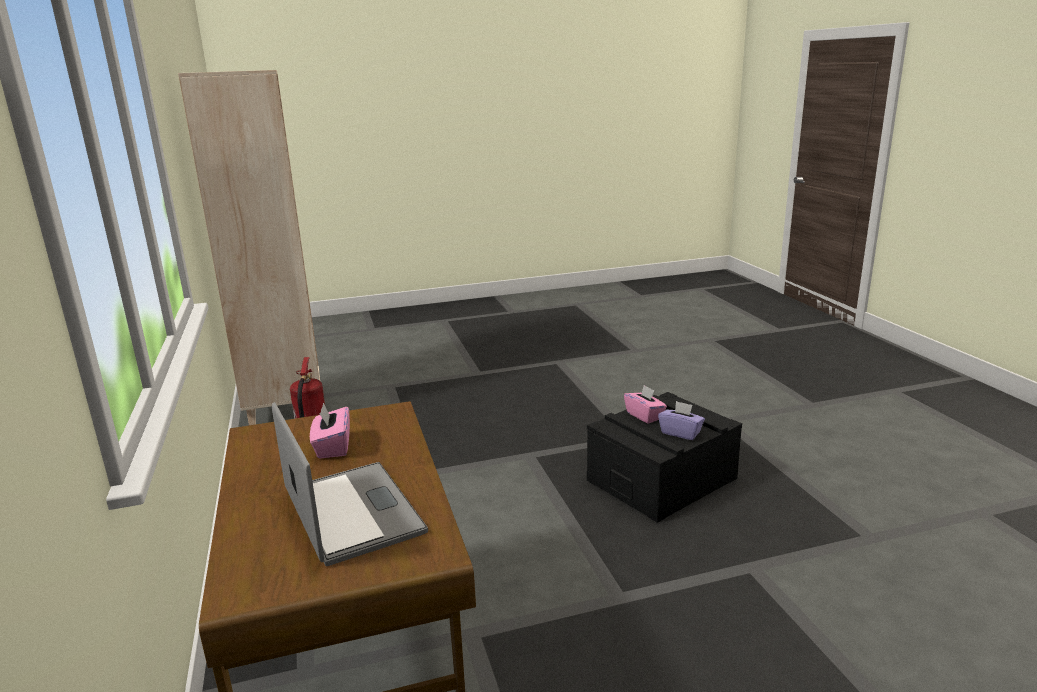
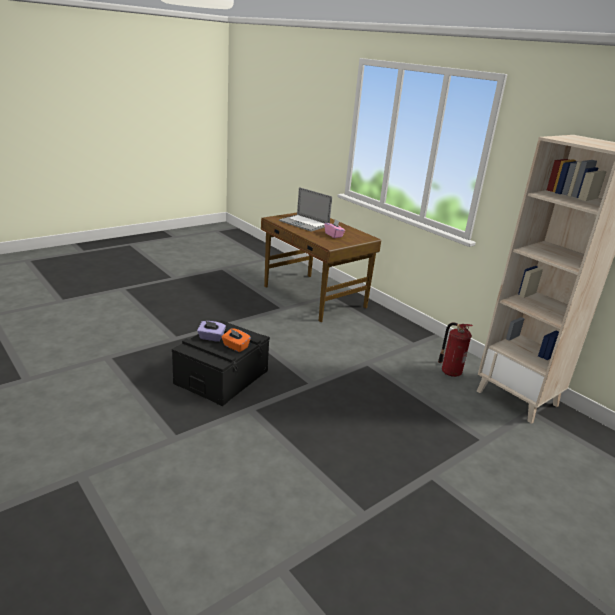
camera: 155 degrees right, 5 degrees up
pink tissue box [624,385,667,424] -> orange tissue box [222,328,251,352]

